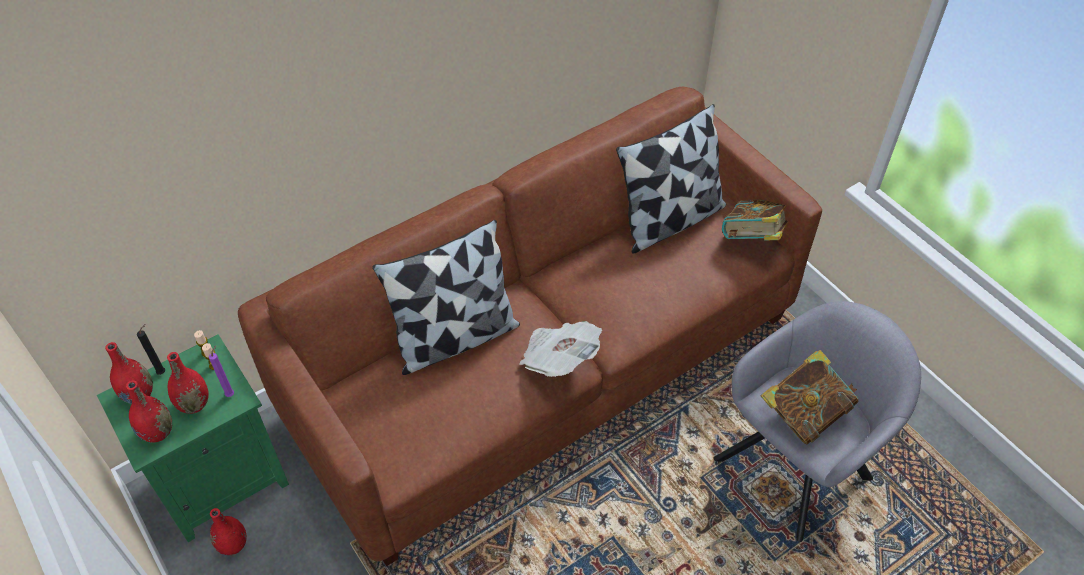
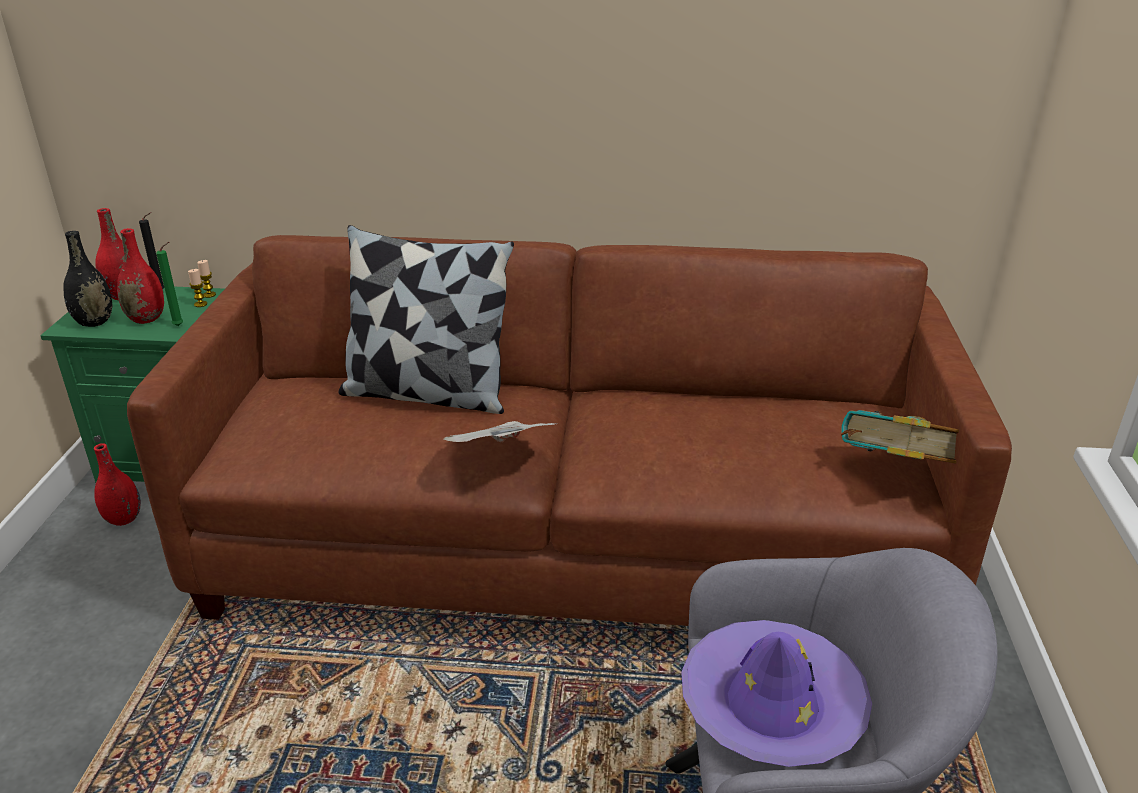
camera: 40 degrees right, 20 degrees down
red vase [126,380,172,443] -> black vase [63,231,112,327]
purple candle [209,346,234,397] -> green candle [156,242,183,326]
pillow [616,104,726,254] -> none
book [761,350,859,445] -> purple hat [681,620,872,767]

